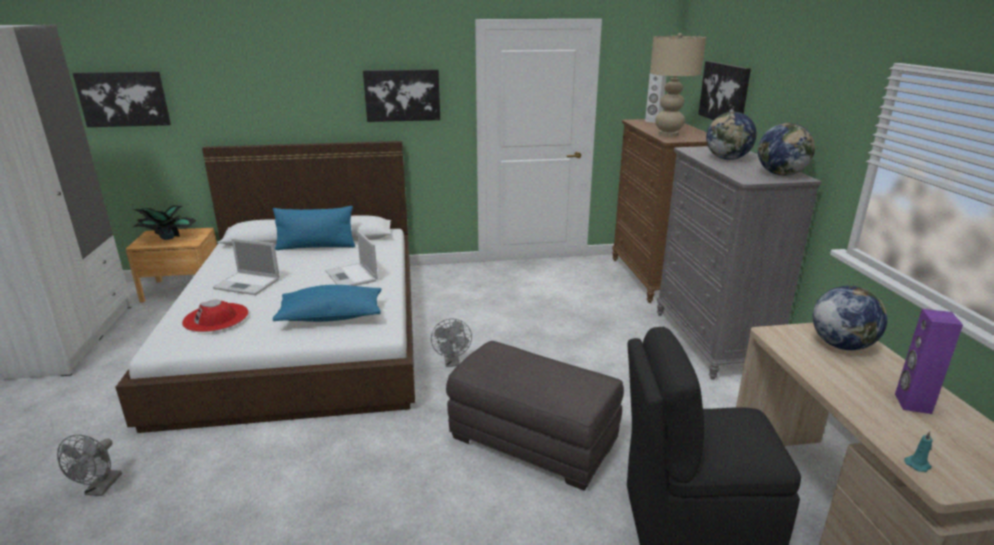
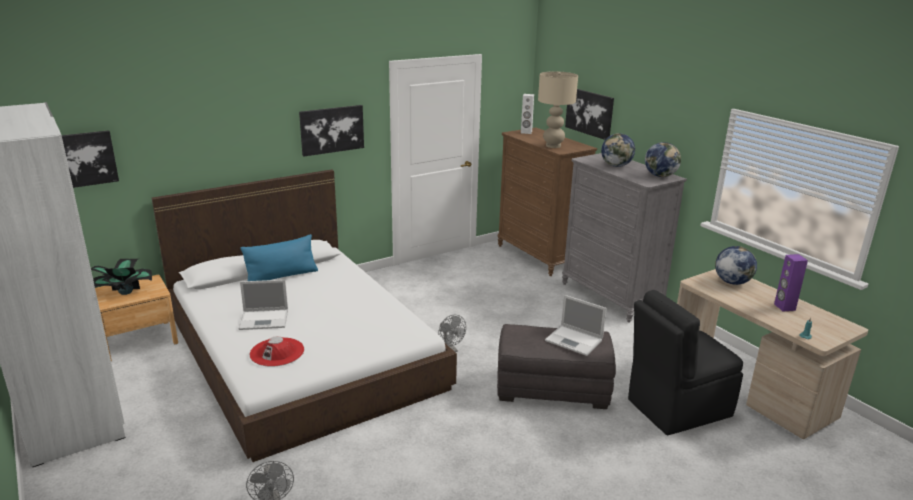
camera: 25 degrees left, 0 degrees up
blue pillow [273,285,381,322] -> none
laptop [325,230,378,286] -> laptop moved to [545,295,607,356]

